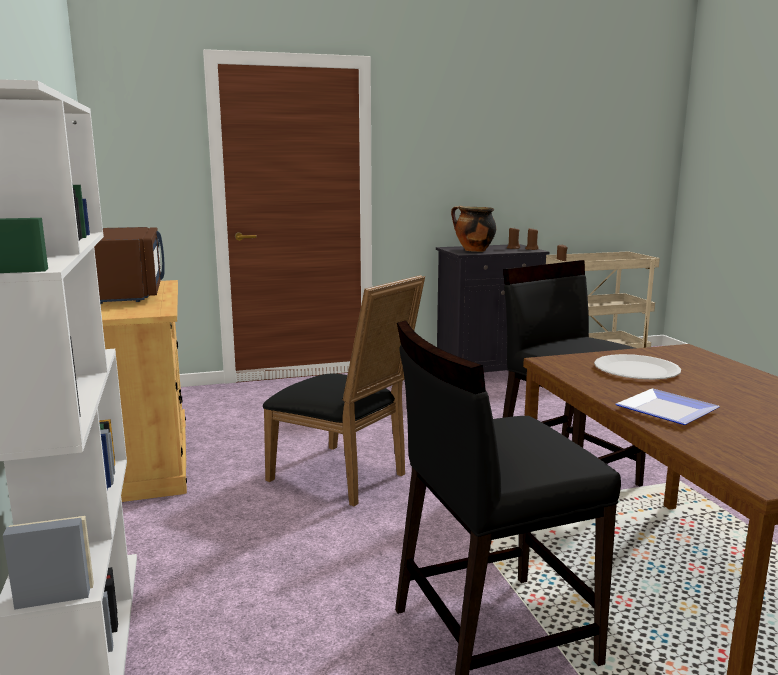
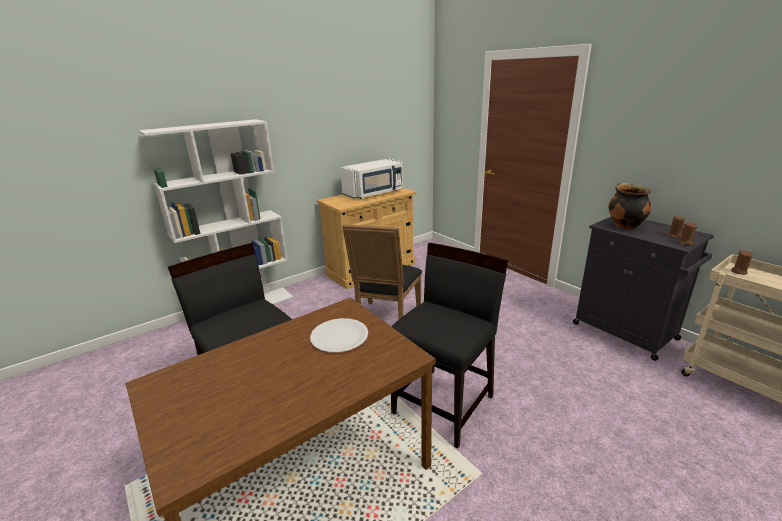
camera: 70 degrees right, 10 degrees up
brown microwave [94,227,164,304] -> white microwave [340,159,403,199]
plate [616,389,720,425] -> none

